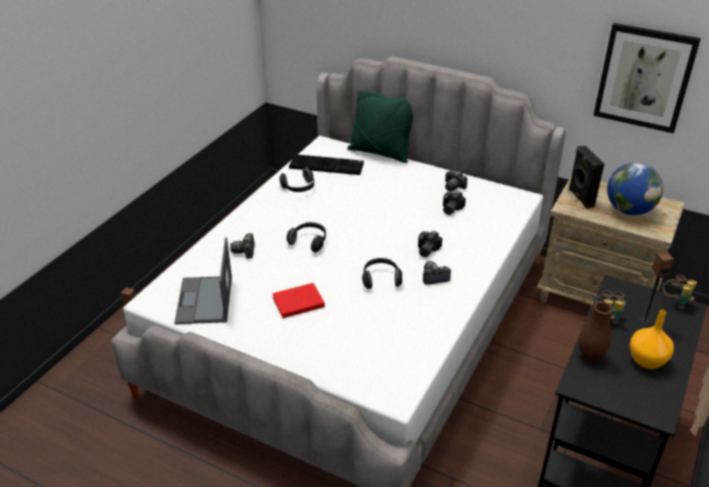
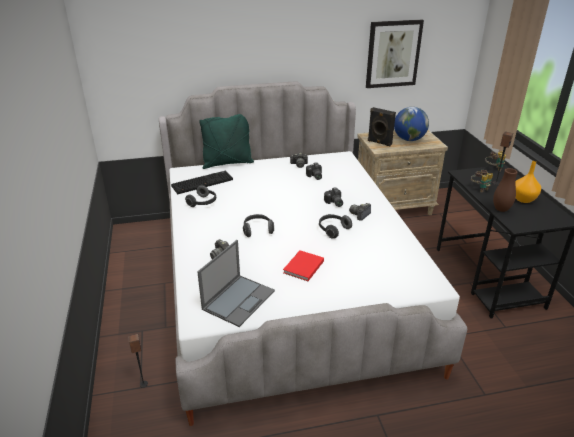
camera: 40 degrees left, 5 degrees down
laptop [174,237,232,324] -> laptop turned 105 degrees counterclockwise [197,240,275,327]

